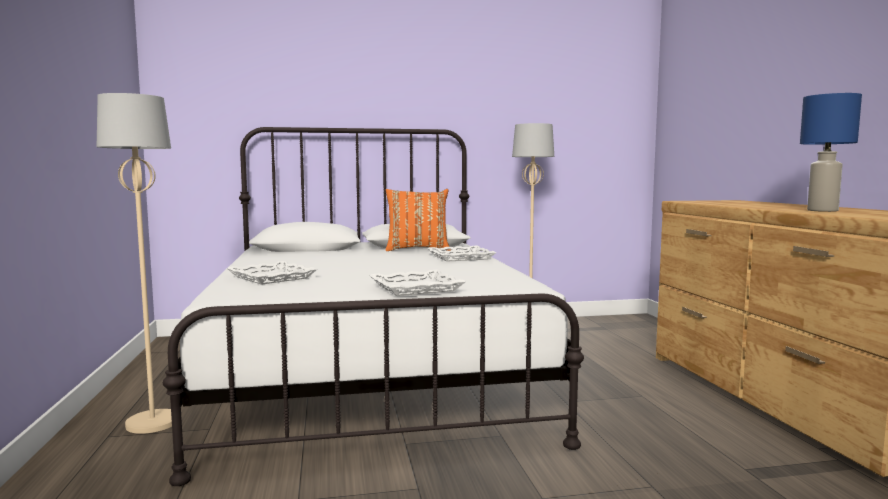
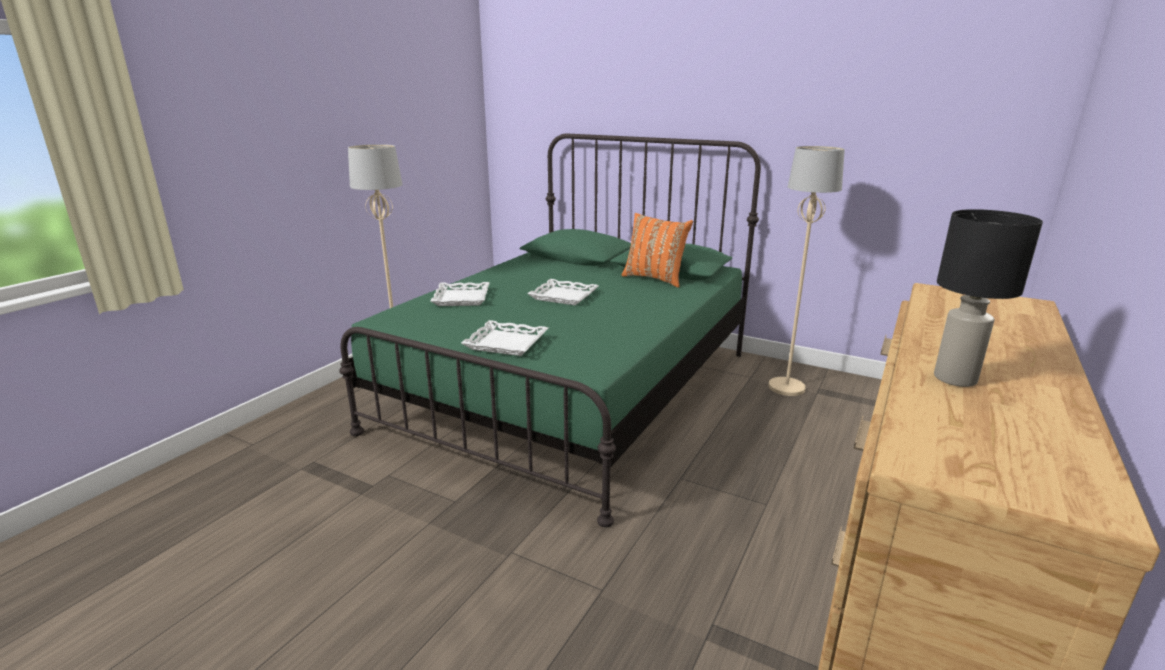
camera: 40 degrees right, 15 degrees up
white bed [163,127,584,486] -> green bed [339,134,761,527]
white tray [427,246,496,262] -> white tray moved to [527,279,599,305]
blue table lamp [800,93,862,212] -> black table lamp [934,209,1043,387]

